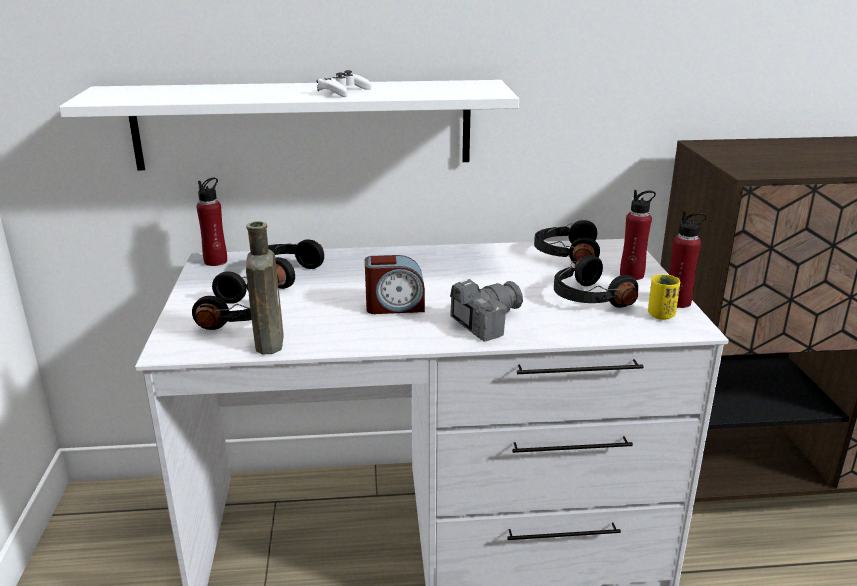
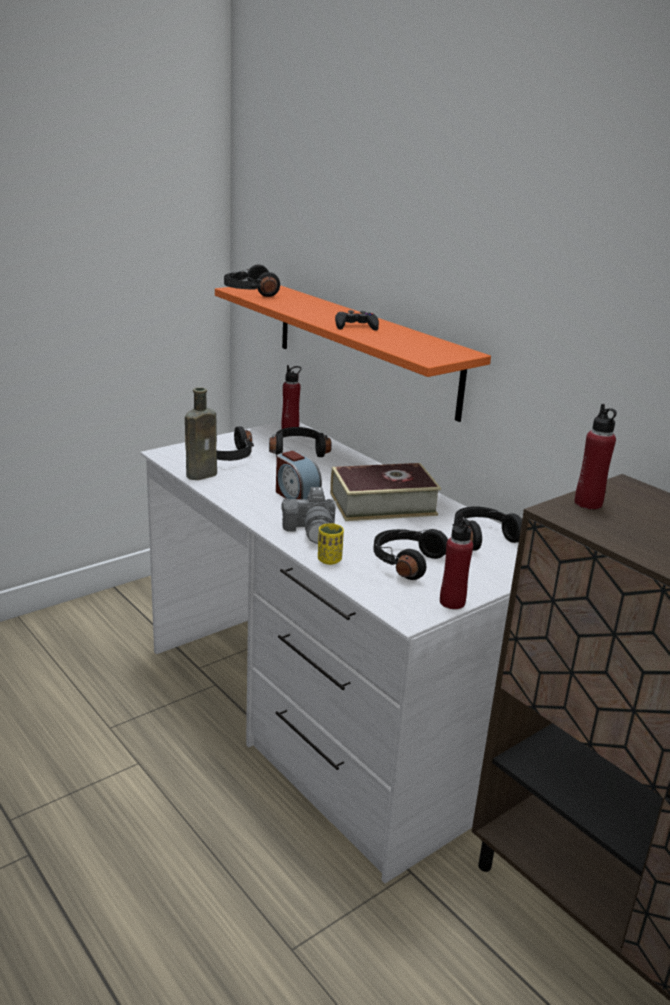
camera: 55 degrees right, 0 degrees up
white shelf [59,80,519,170] -> orange shelf [215,285,491,422]
white game controller [317,70,371,97] -> black game controller [335,310,379,331]
camera [450,279,523,342] -> camera turned 60 degrees clockwise [282,487,337,544]
red bottle [620,190,656,280] -> red bottle moved to [574,404,617,509]
yellow cup [648,274,680,320] -> yellow cup moved to [318,523,344,565]
none -> black headphones [224,265,280,297]
none -> book [330,463,441,521]

